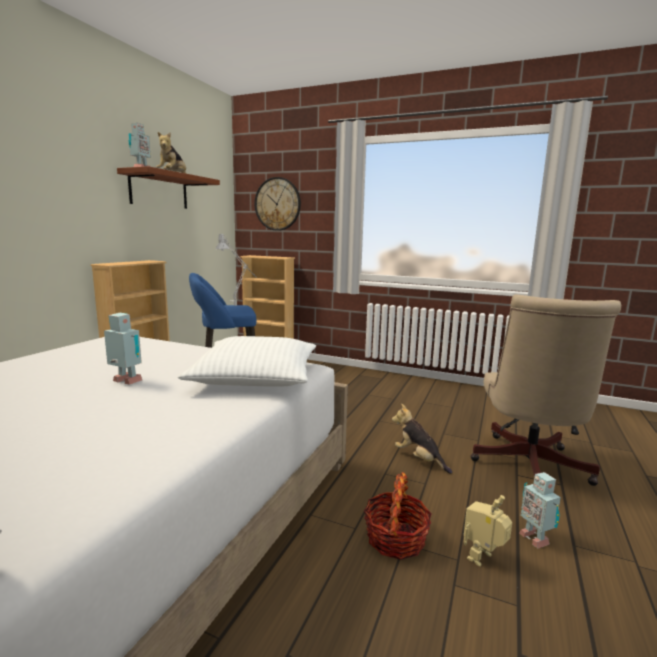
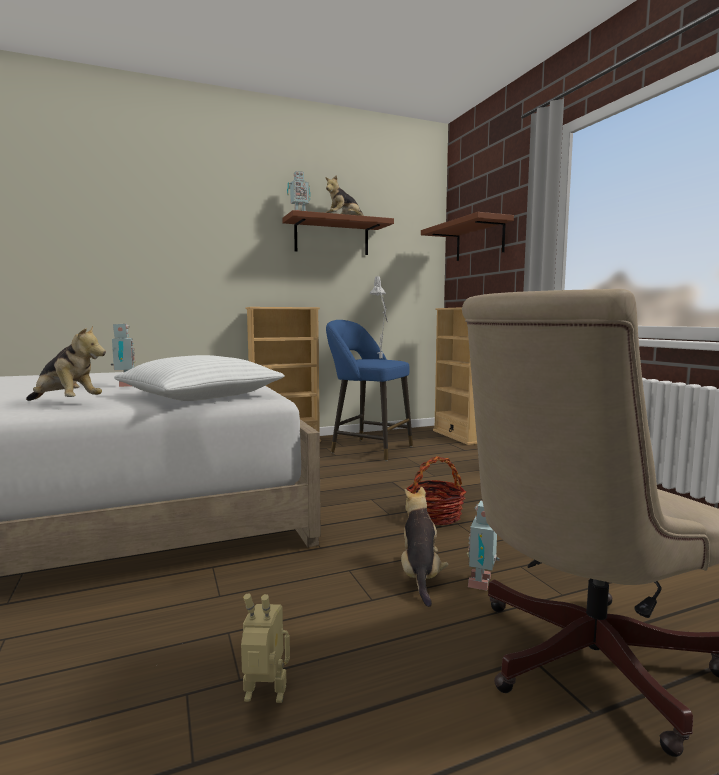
camera: 45 degrees right, 5 degrees down
wall clock [255,177,301,231] -> brown shelf [421,212,514,261]
basket [364,472,432,560] -> basket moved to [406,456,466,525]
toy robot [519,472,561,549] -> toy robot moved to [466,501,500,591]
none -> plush toy [26,326,106,401]

